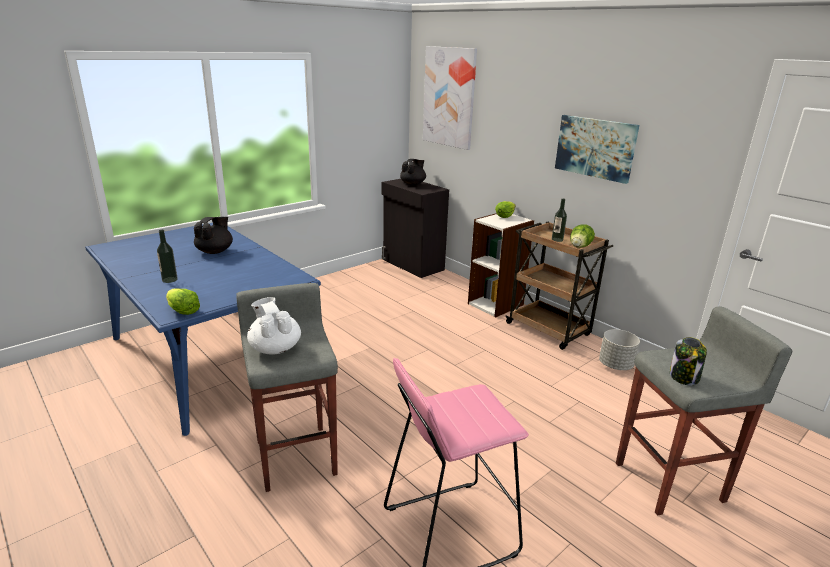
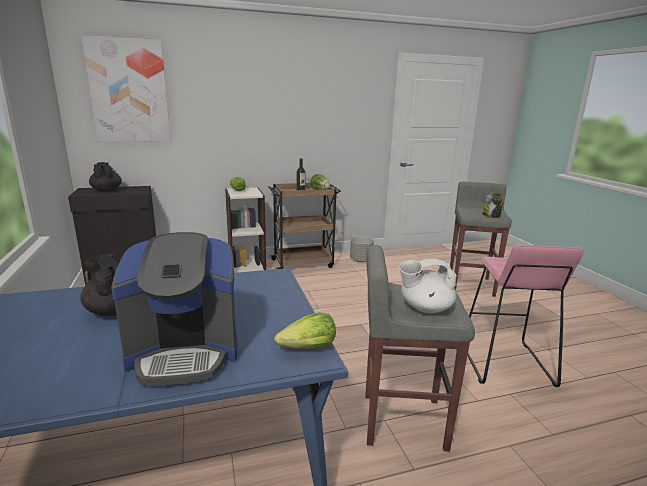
camera: 65 degrees left, 5 degrees down
bottle [157,230,178,283] -> coffee machine [111,232,237,386]
picture [555,115,639,184] -> none

